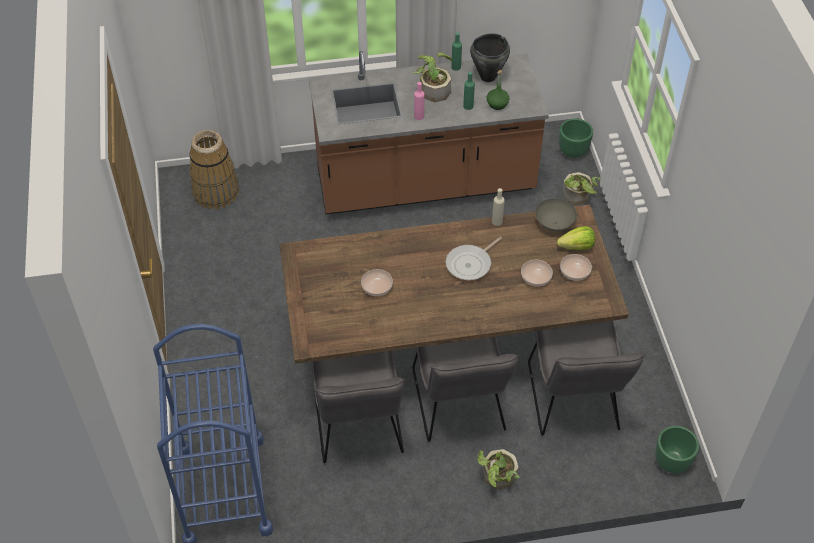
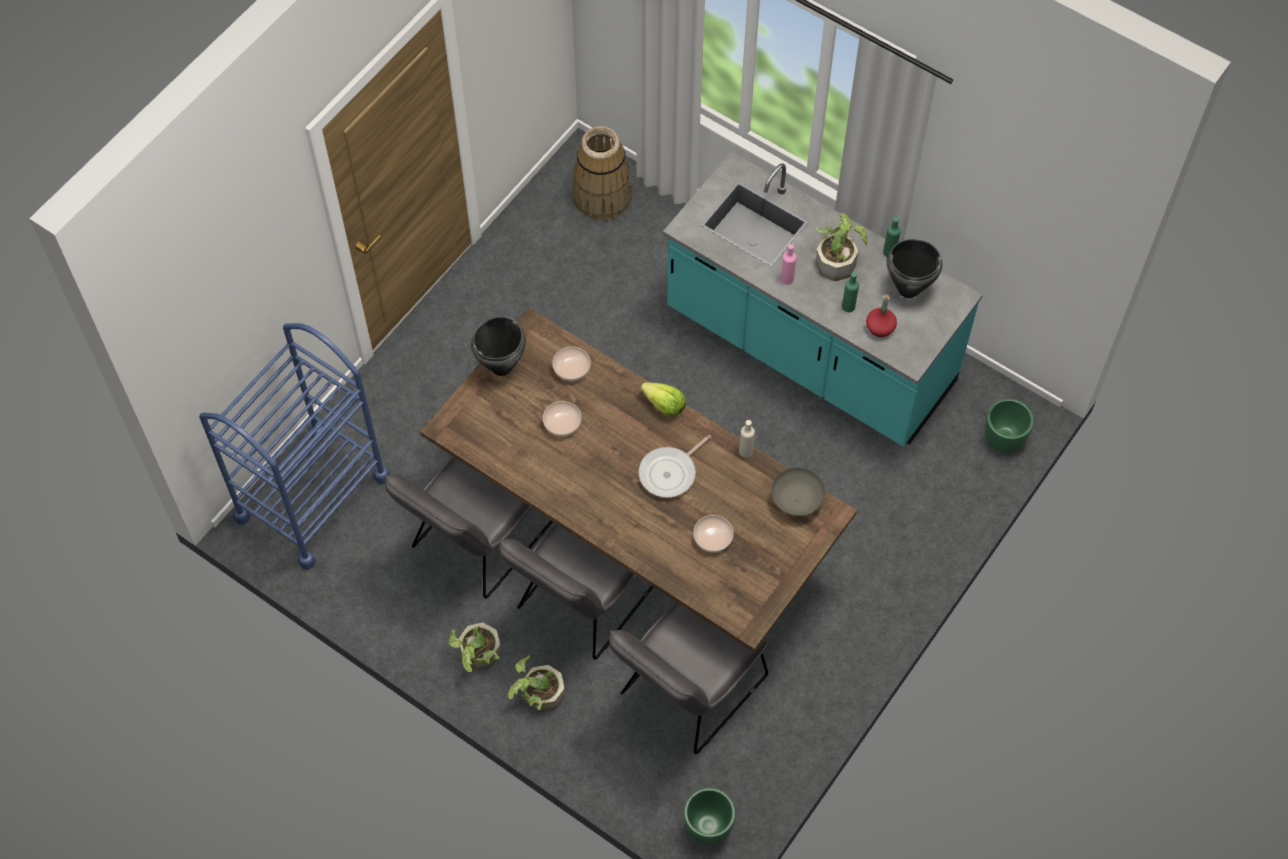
camera: 45 degrees right, 10 degrees up
brown counter [309,51,549,214] -> turquoise counter [663,151,983,447]
frying pan [446,237,502,280] -> frying pan turned 45 degrees counterclockwise [638,435,711,498]
green bottle [487,70,509,110] -> red bottle [866,294,897,337]
lettuce [557,226,595,250] -> lettuce moved to [641,382,686,417]
bowl [560,254,592,281] -> bowl moved to [552,346,591,381]
potted plant [562,172,601,205] -> potted plant moved to [449,623,501,672]
none -> black cooking pot [471,316,526,376]

